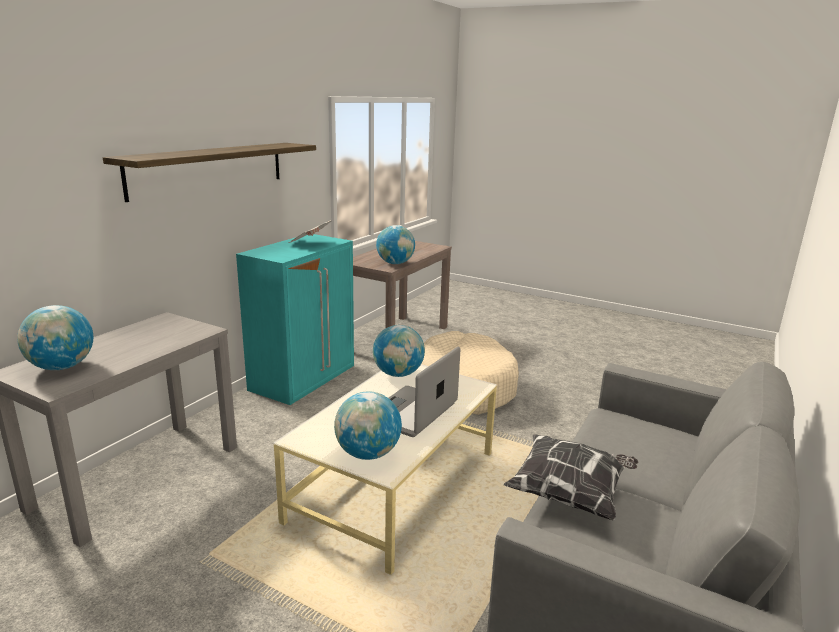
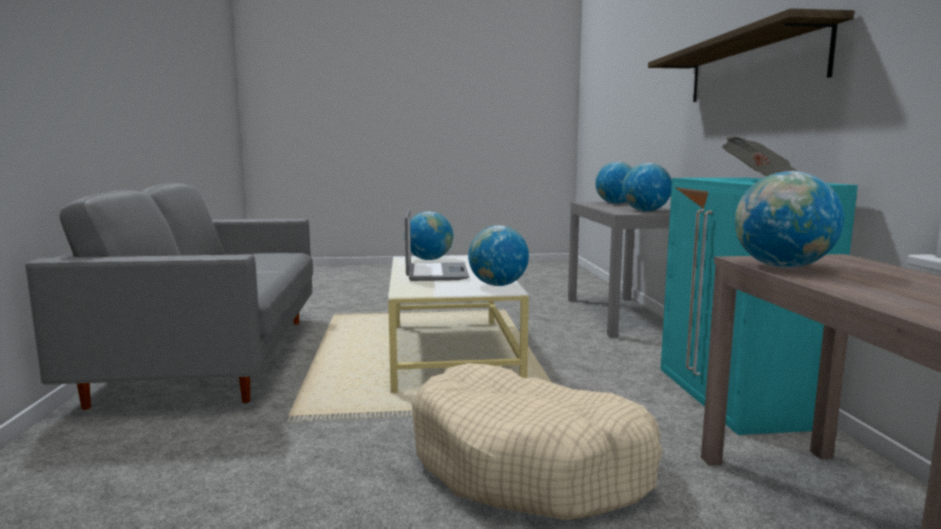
camera: 145 degrees right, 10 degrees down
pillow [504,434,639,520] -> none
none -> globe [622,163,672,211]

